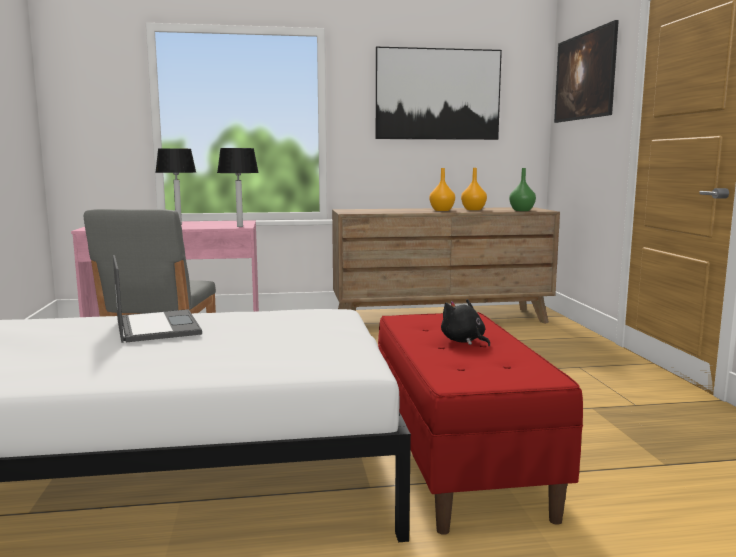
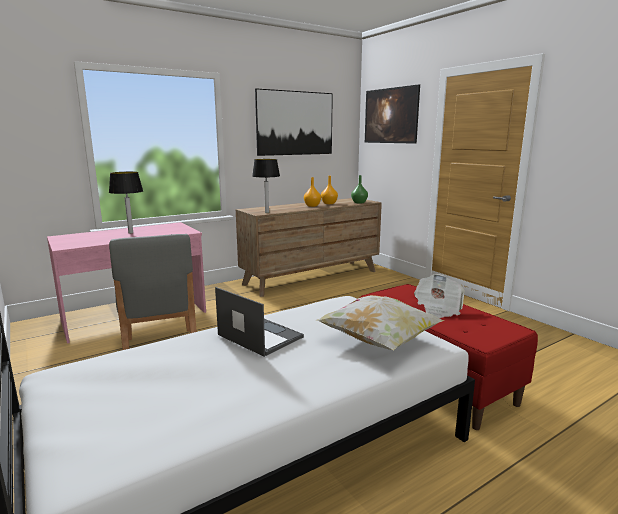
camera: 25 degrees left, 5 degrees up
table lamp [217,148,259,227] -> table lamp moved to [252,159,280,213]
black plush toy [441,299,490,346] -> newspaper [414,274,465,318]
none -> pillow [316,295,445,350]

